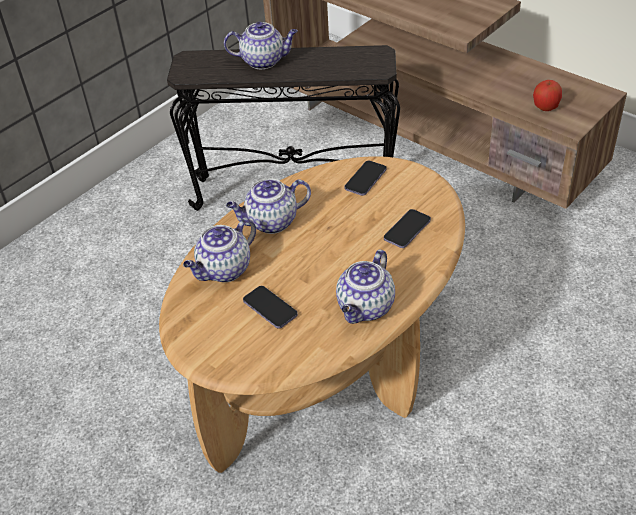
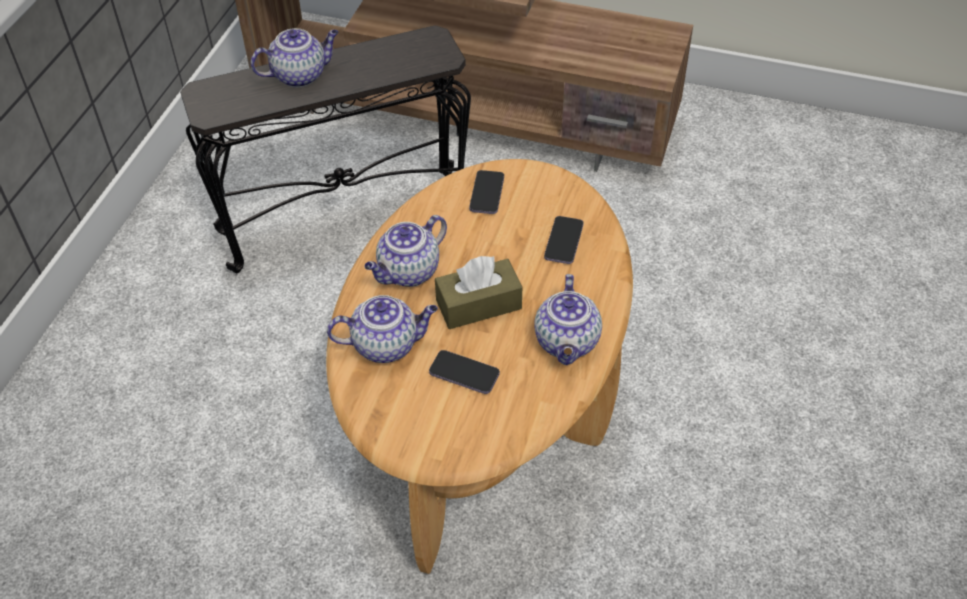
camera: 25 degrees left, 5 degrees up
teapot [183,218,256,282] -> teapot turned 120 degrees counterclockwise [327,295,438,363]
apple [533,80,562,111] -> none
none -> brown tissue box [435,256,522,329]

